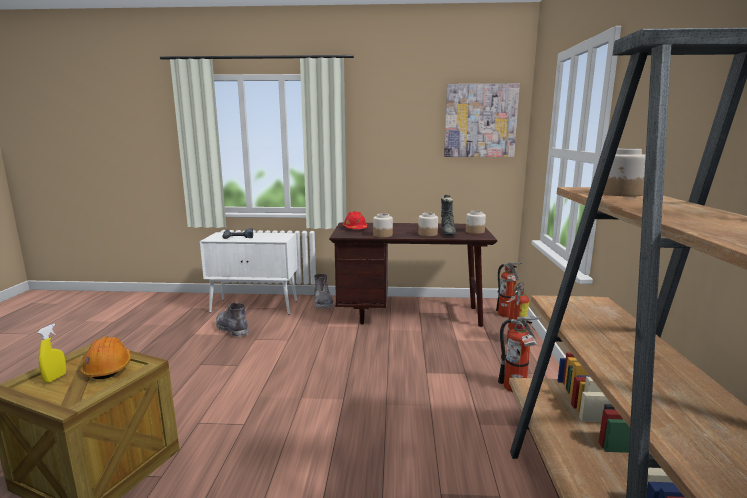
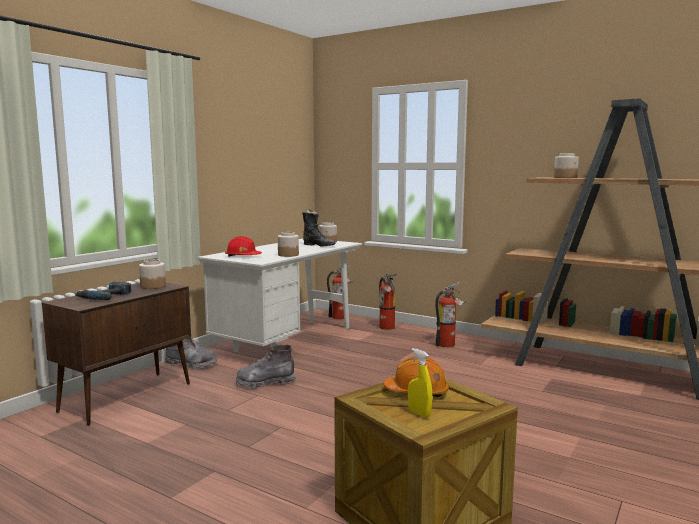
camera: 60 degrees left, 5 degrees down
white cabinet [200,232,298,314] -> brown cabinet [42,283,191,426]
grey boot [216,302,249,338] -> grey boot moved to [236,345,296,389]
brown desk [329,222,497,327] -> white desk [197,239,362,352]
jar [418,213,438,237] -> jar moved to [139,259,166,289]
picture [444,84,520,157] -> none

